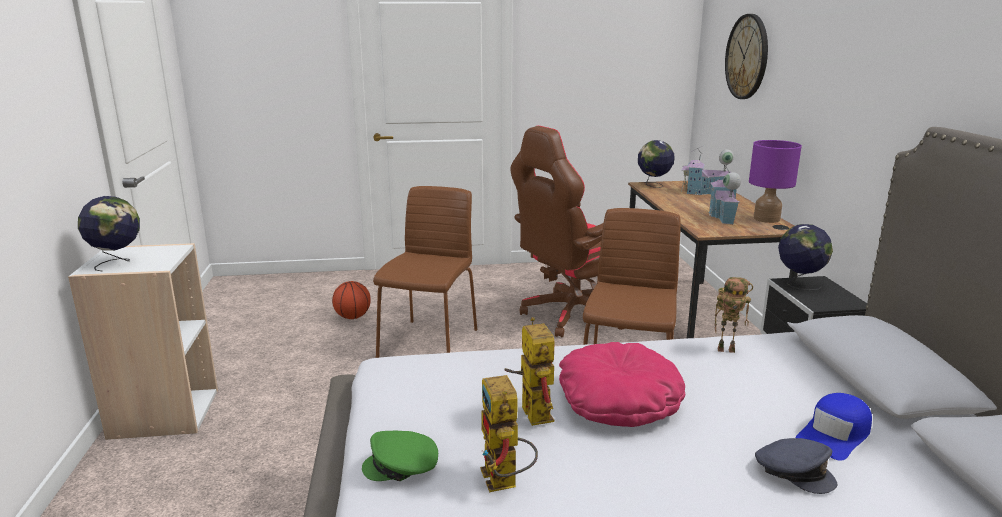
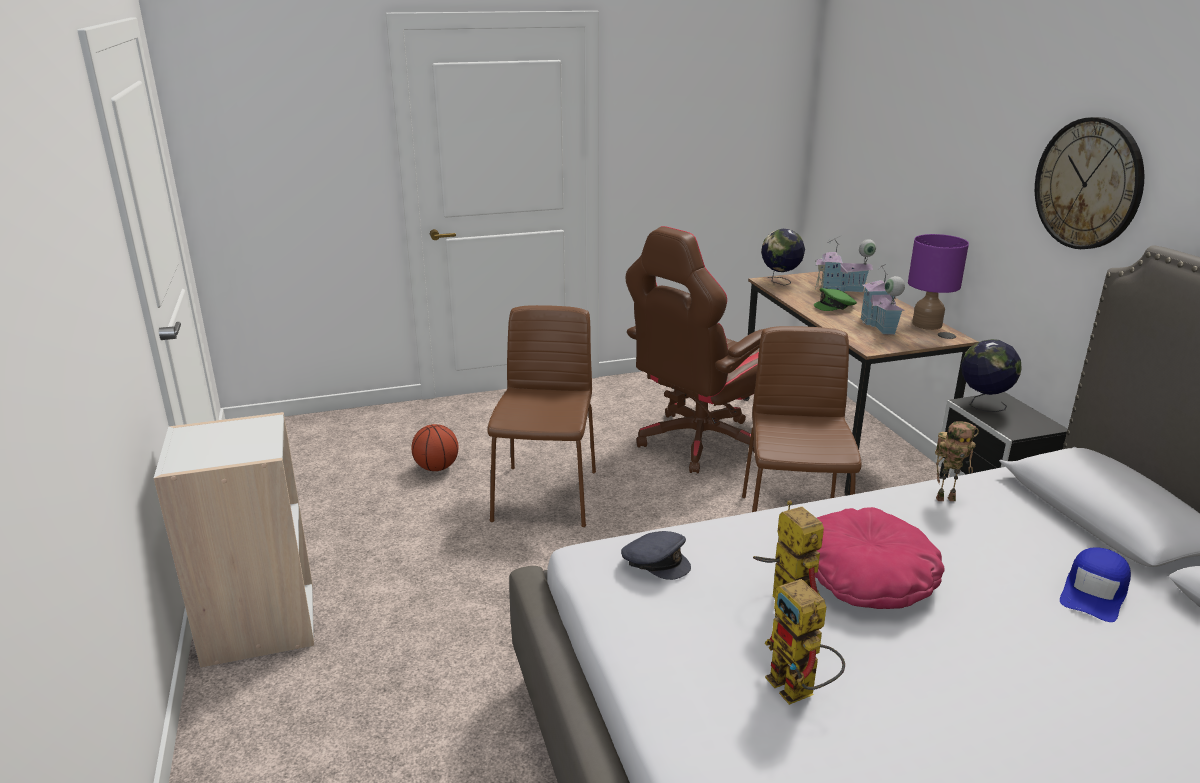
camera: 10 degrees left, 5 degrees up
globe [78,196,140,272] -> none
green cap [362,431,438,481] -> green cap moved to [814,288,857,311]
wall clock [725,14,768,99] -> wall clock moved to [1035,117,1144,249]
grey cap [755,438,837,494] -> grey cap moved to [621,531,691,580]

